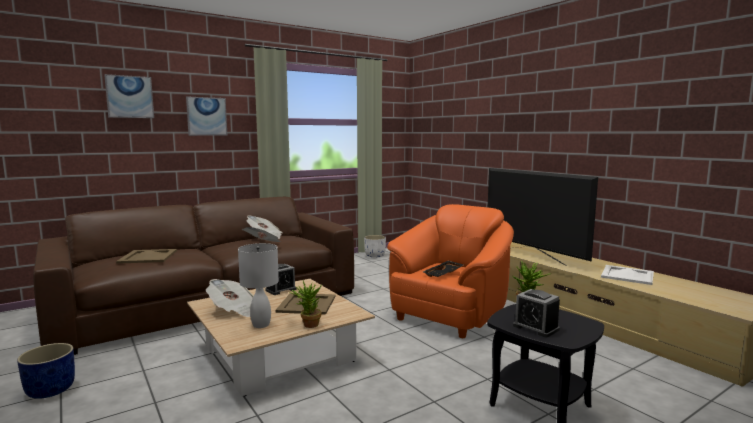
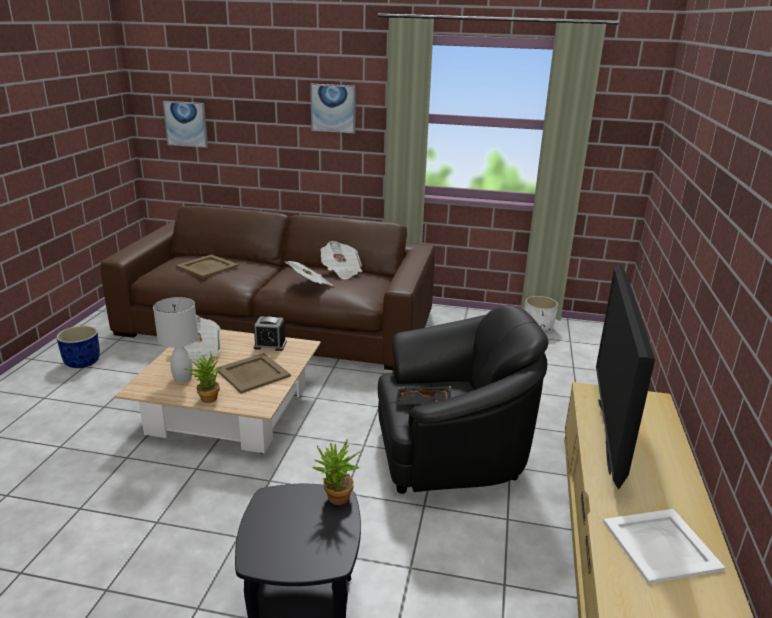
camera: 45 degrees right, 15 degrees up
picture [104,74,154,118] -> picture moved to [163,101,208,148]
orange armchair [387,204,514,338] -> black armchair [378,305,548,494]
alarm clock [513,289,560,337] -> none

